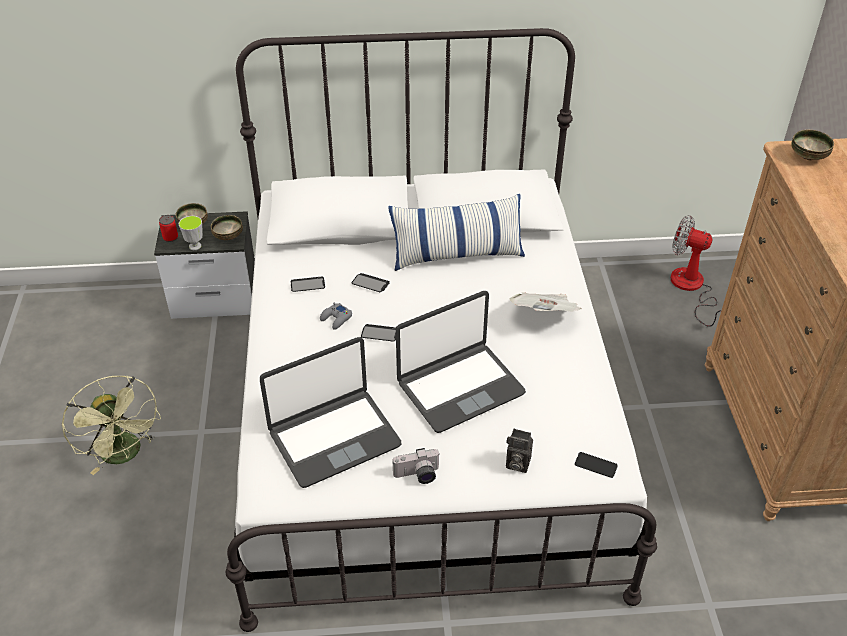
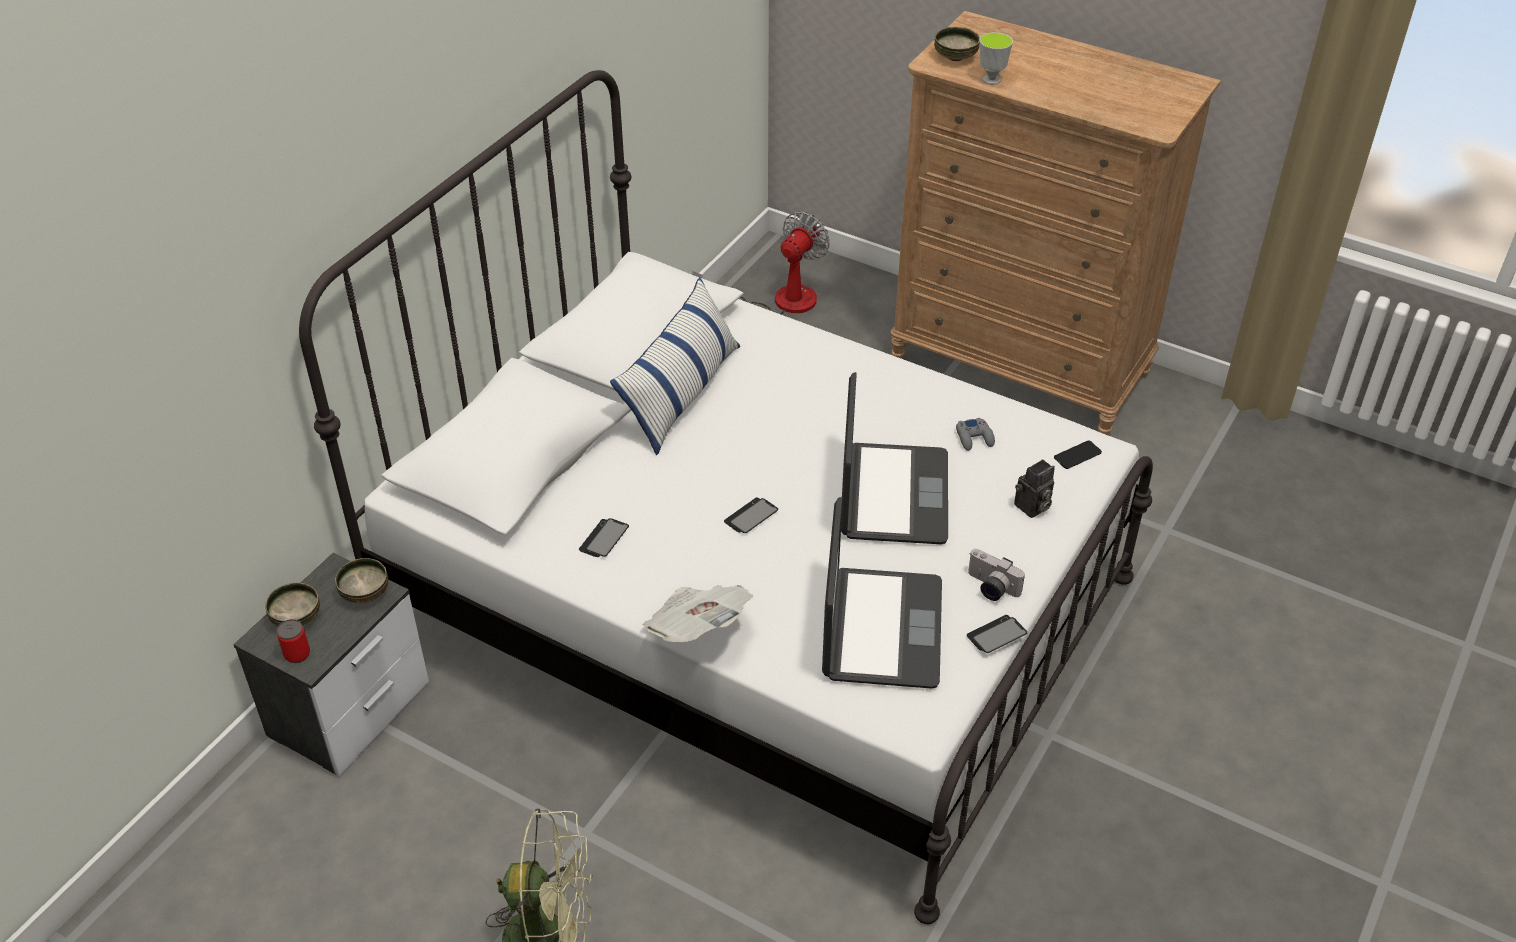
camera: 55 degrees left, 0 degrees up
cup [179,216,203,250] -> cup moved to [979,32,1013,85]
grey game controller [320,303,352,330] -> grey game controller moved to [956,418,995,451]
phone [352,273,390,292] -> phone moved to [967,615,1027,653]
camera [393,448,440,484] -> camera turned 105 degrees clockwise [968,549,1025,601]
newspaper [509,292,582,312] -> newspaper moved to [642,585,753,642]
fan [671,215,721,327] -> fan turned 150 degrees clockwise [693,212,830,314]

